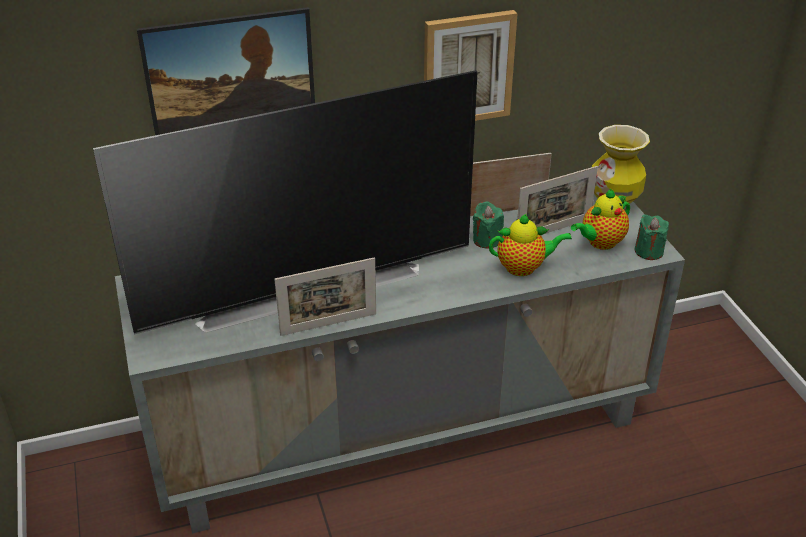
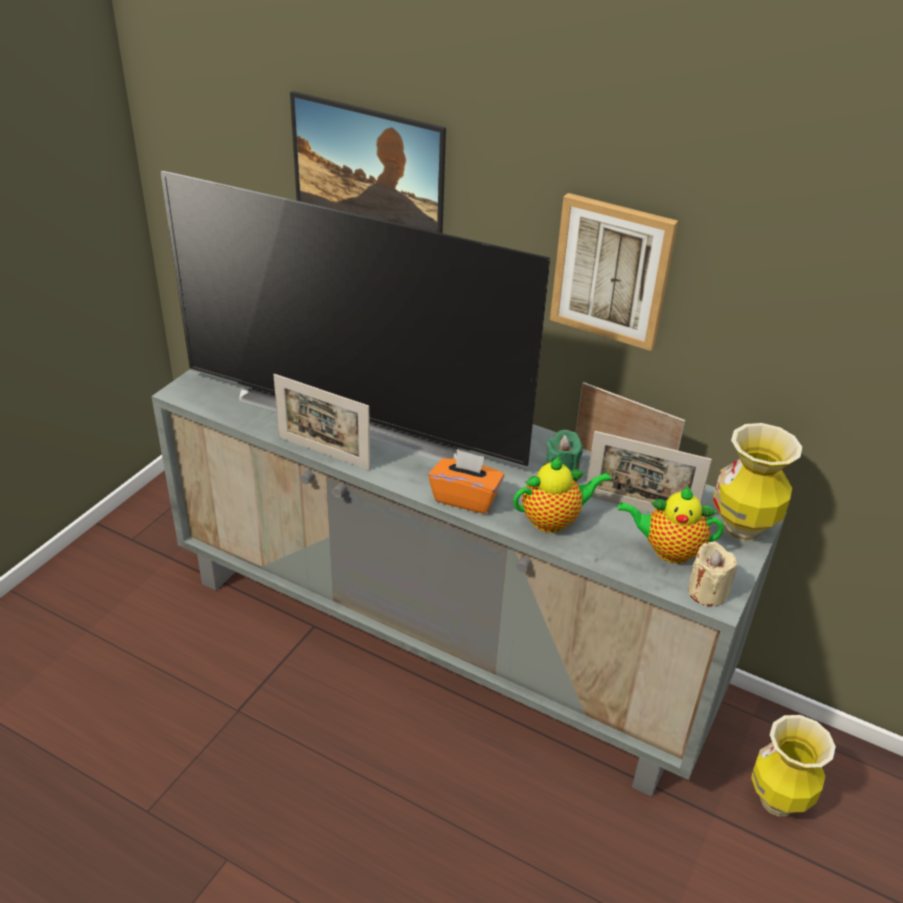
camera: 45 degrees right, 0 degrees up
teapot [489,214,572,276] -> teapot turned 60 degrees counterclockwise [513,457,612,533]
green candle [635,214,669,260] -> beige candle [688,541,737,607]
none -> orange tissue box [428,449,504,514]
none -> vase [751,715,836,816]

